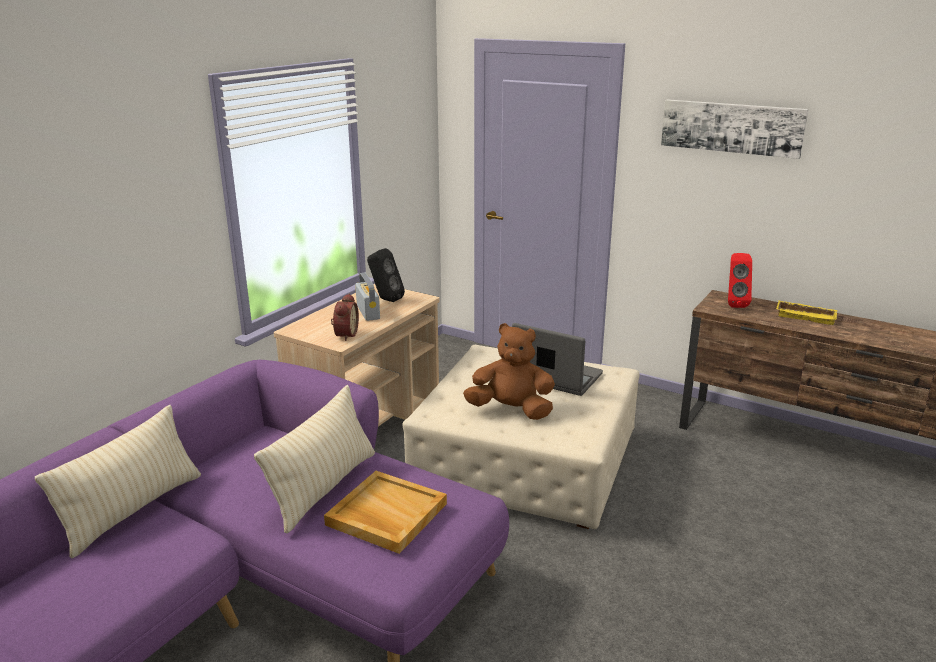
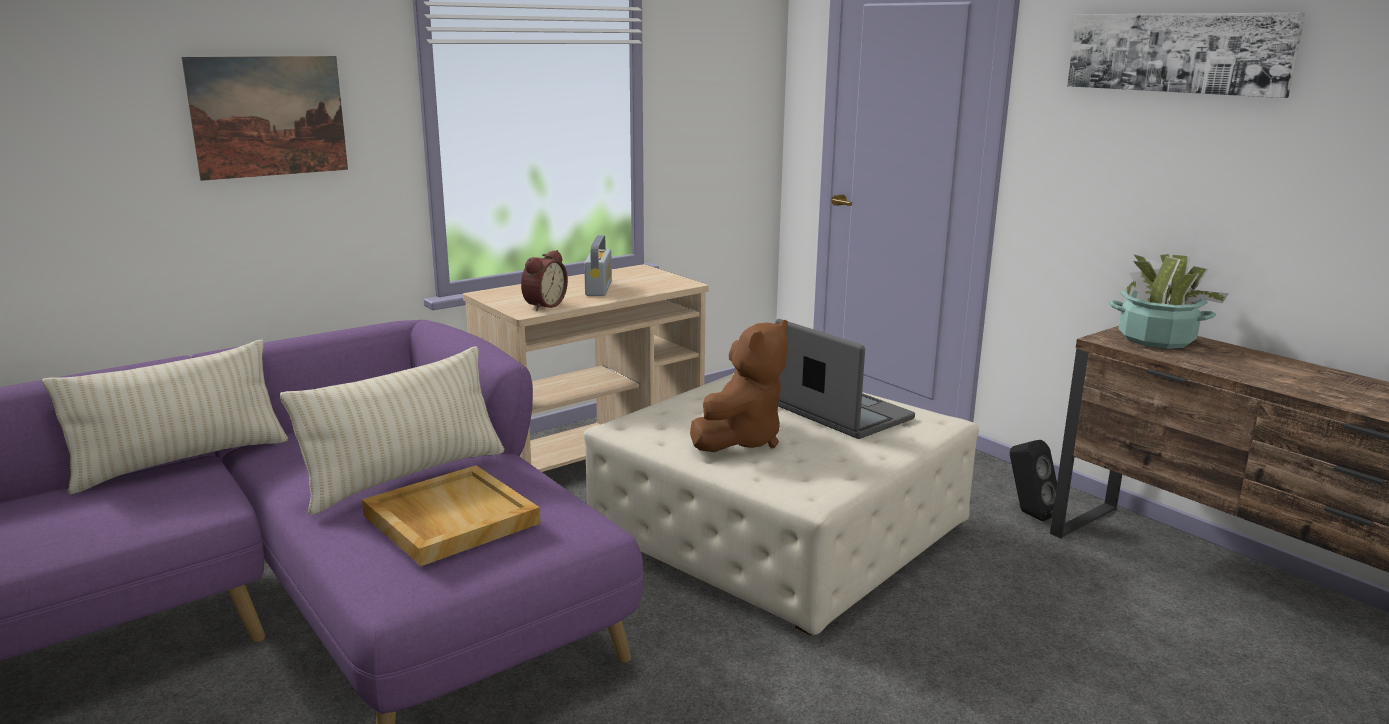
camera: 20 degrees right, 5 degrees down
black speaker [367,248,405,302] -> black speaker moved to [1010,440,1057,521]
brown plush toy [463,323,555,420] -> brown plush toy turned 90 degrees clockwise [690,320,788,452]
red speaker [728,253,752,308] -> potted plant [1109,253,1229,349]
yellow tray [776,300,837,325] -> none
none -> picture [181,56,348,181]

